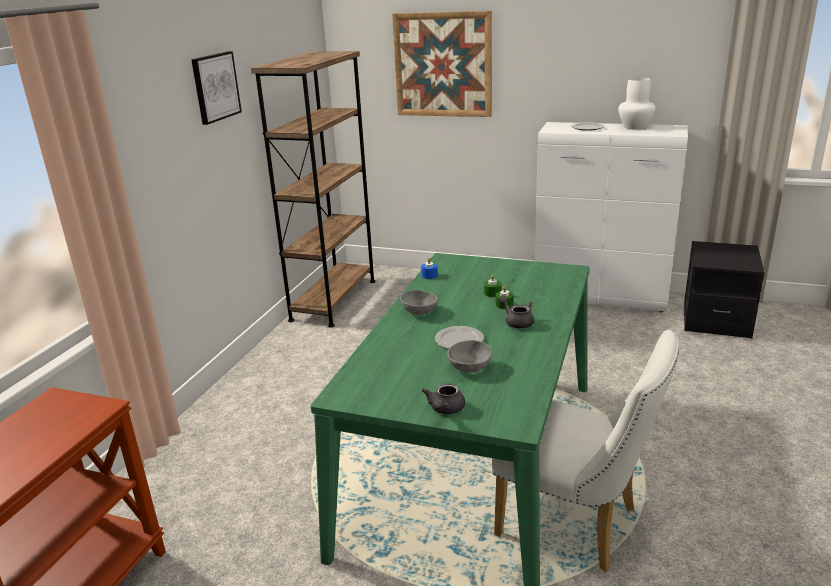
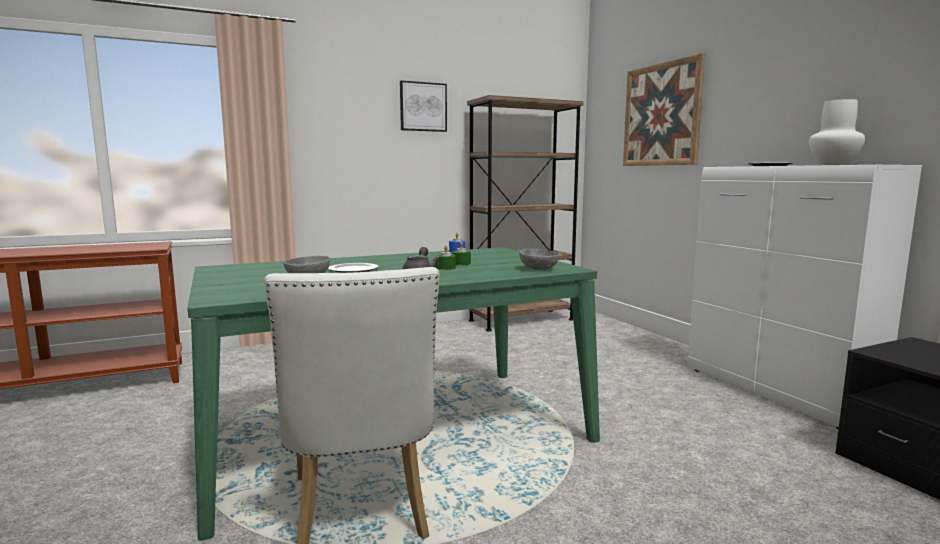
camera: 45 degrees right, 15 degrees down
grey bowl [400,290,438,315] -> grey bowl moved to [519,249,559,270]
grey teapot [422,383,465,414] -> none

